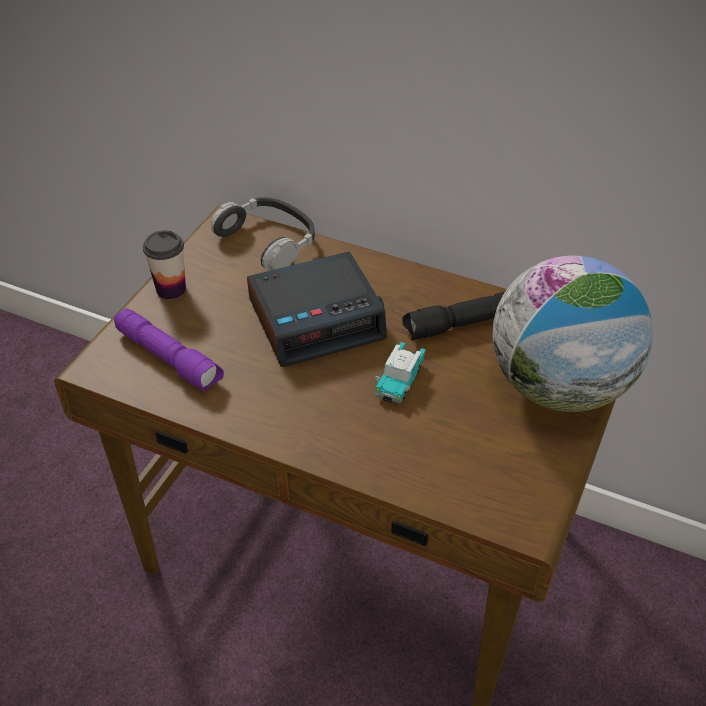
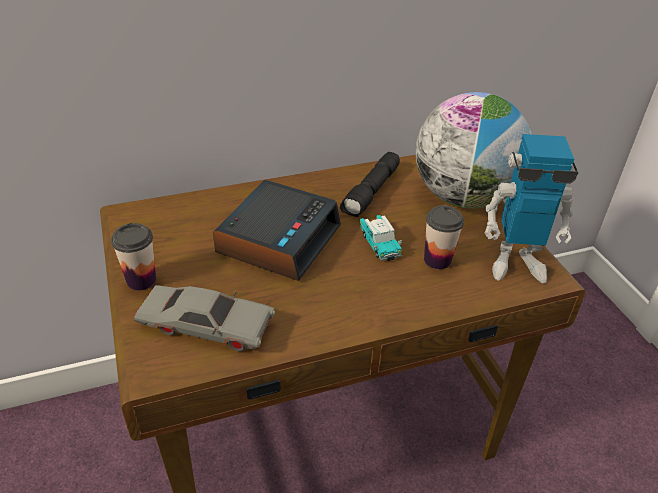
camera: 45 degrees left, 5 degrees down
purple flashlight [114,308,224,392] -> grey toy car [134,285,275,351]
headphones [211,197,315,271] -> none
none -> cup [424,205,464,269]
none -> toy robot [485,134,578,284]

